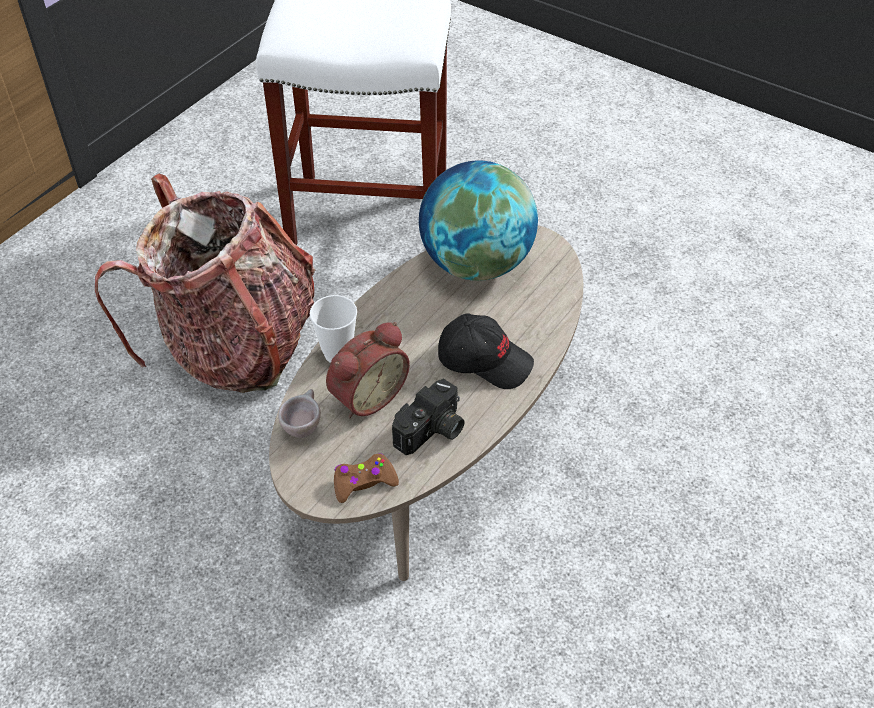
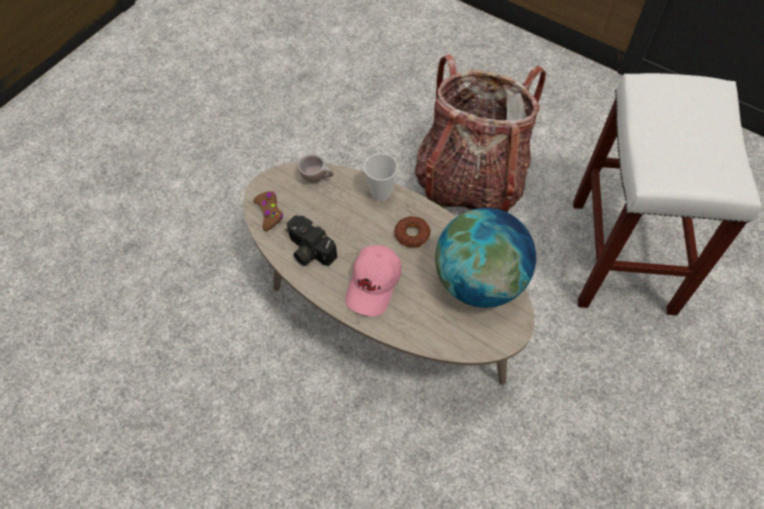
camera: 90 degrees right, 10 degrees up
alarm clock [326,322,410,418] -> none
black cap [438,313,534,389] -> pink cap [345,245,402,316]
none -> donut [394,216,431,248]

